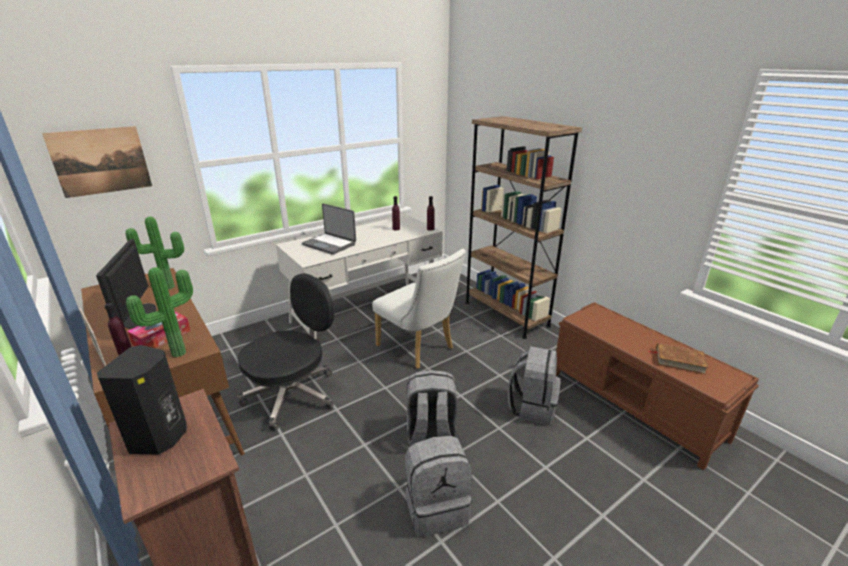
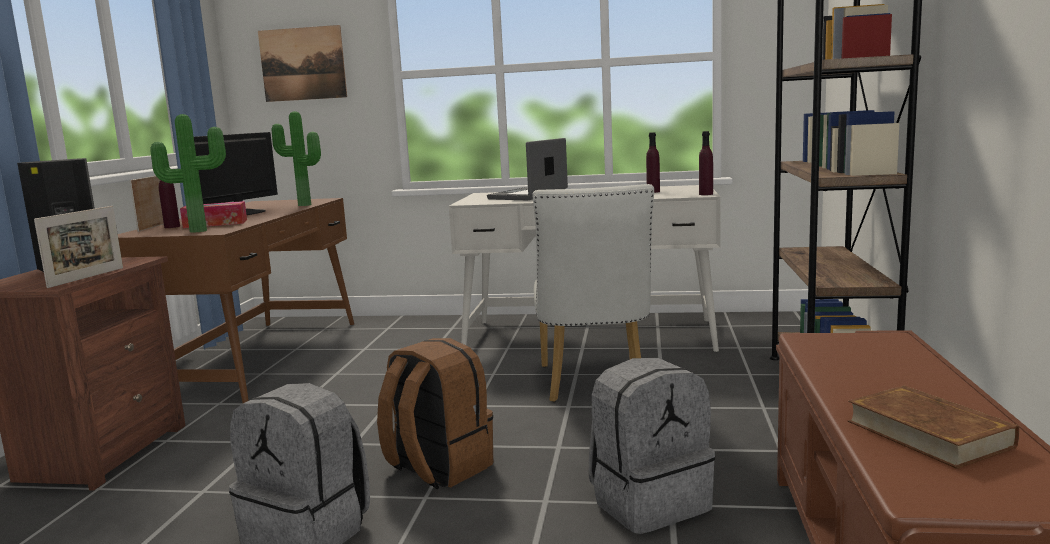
camera: 45 degrees right, 15 degrees down
black office chair [237,273,335,431] -> none
laptop [302,203,356,255] -> laptop turned 45 degrees clockwise [487,138,568,200]
grey backpack [407,370,458,446] -> brown backpack [377,338,493,489]
none -> picture frame [34,206,123,288]

